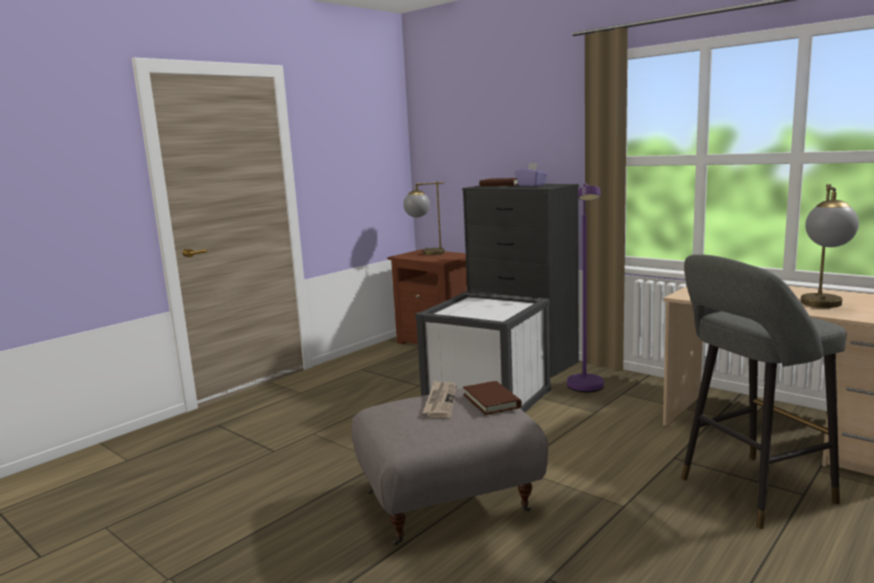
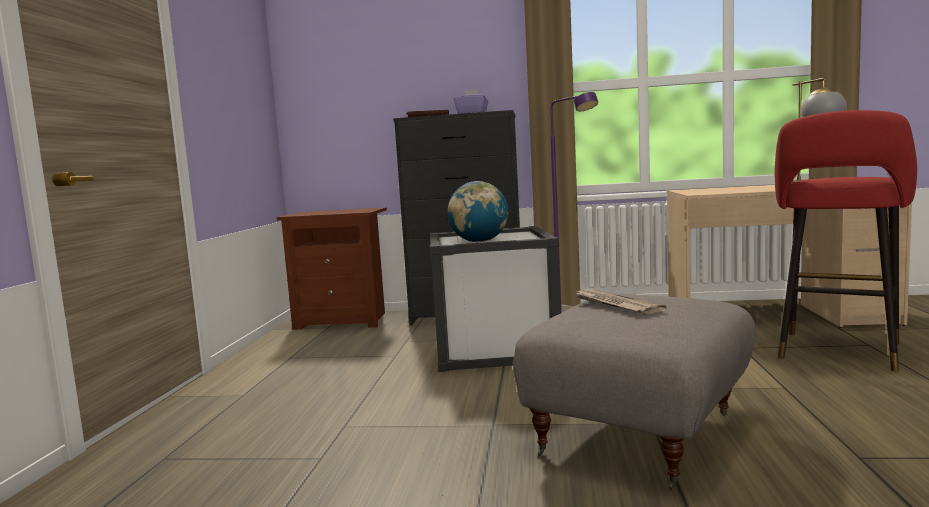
camera: 35 degrees left, 5 degrees down
table lamp [403,182,445,255] -> none
brown book [463,381,522,415] -> none
grey stool [681,254,846,529] -> red stool [775,110,917,371]
none -> globe [447,181,508,242]

